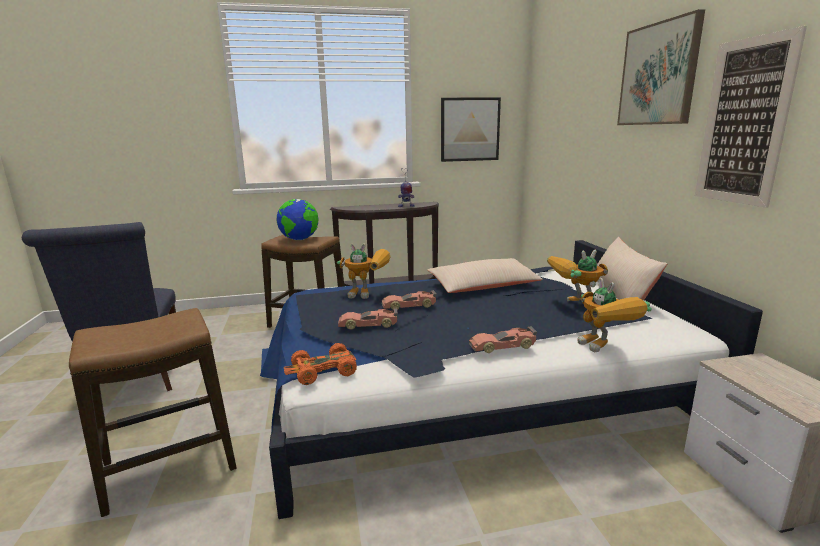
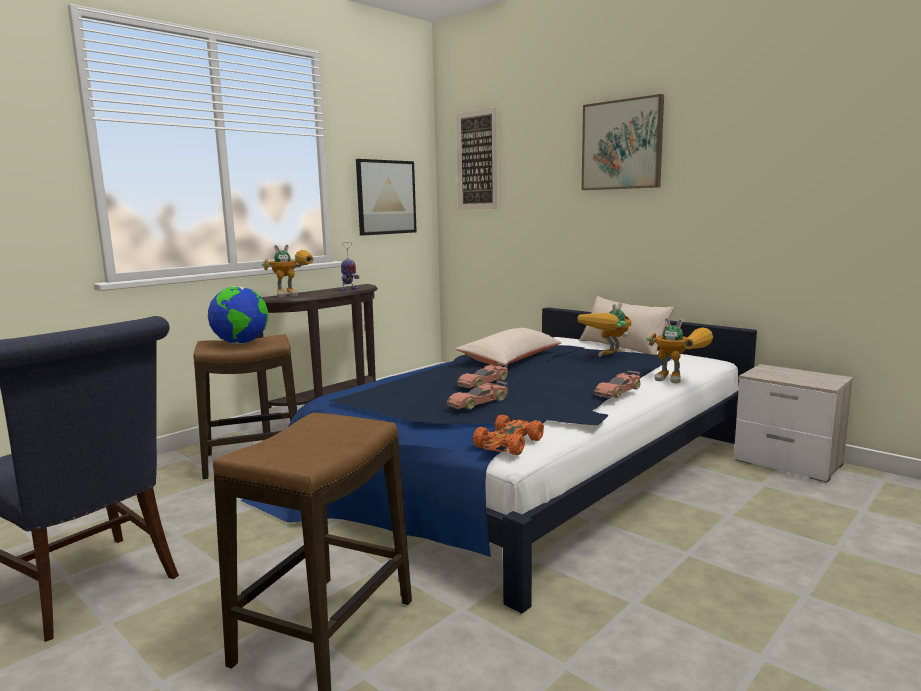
camera: 35 degrees left, 5 degrees down
toy robot [337,243,391,299] -> toy robot moved to [262,244,314,297]
picture [695,26,807,208] -> picture moved to [456,107,498,210]

